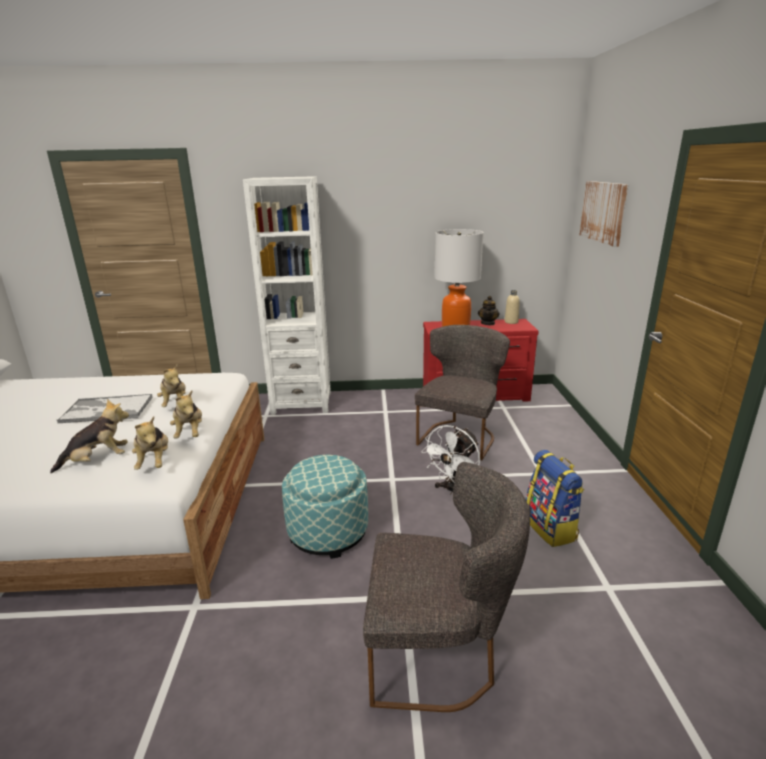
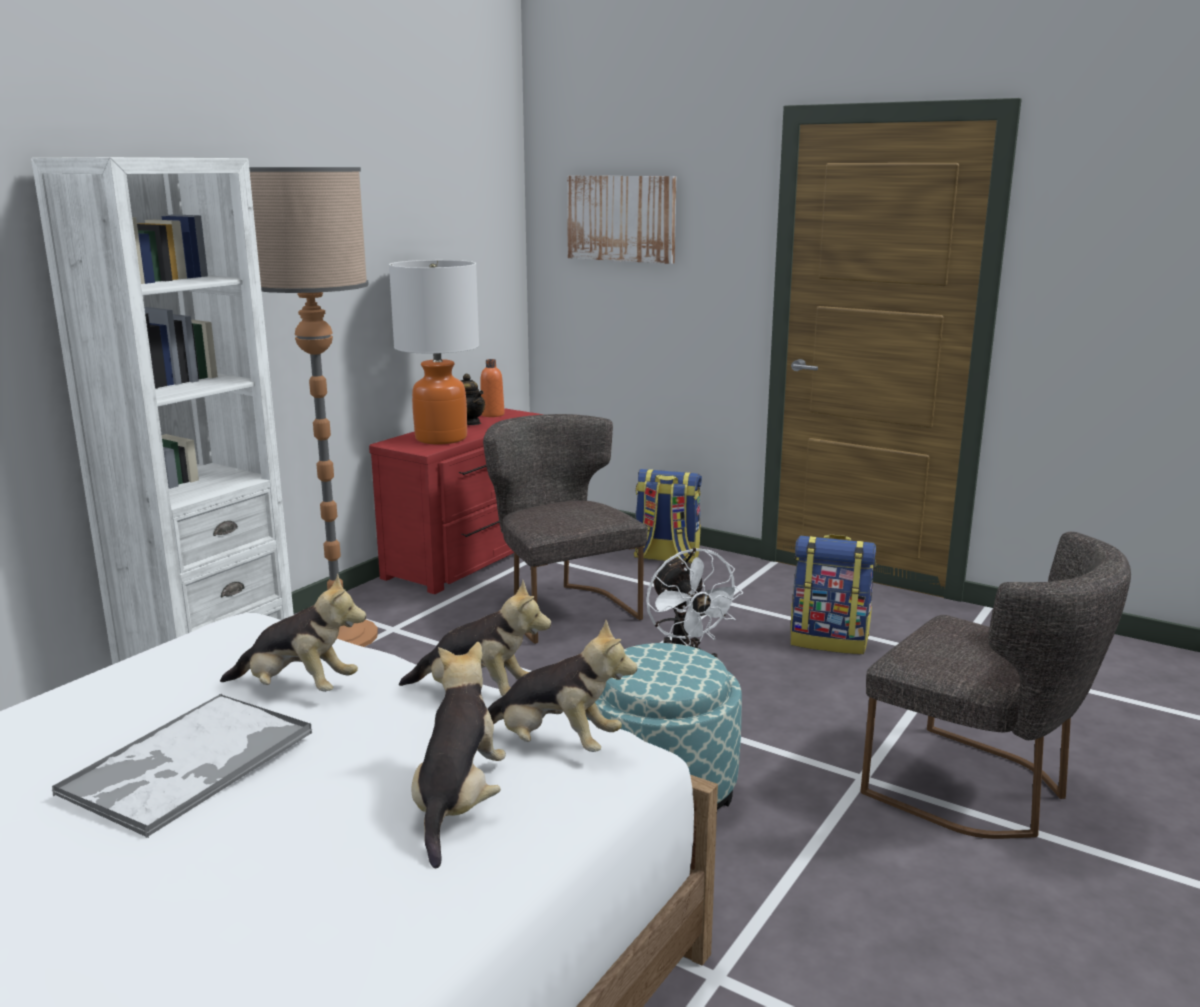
camera: 55 degrees left, 5 degrees down
grey chair [363,462,531,712] -> grey chair turned 90 degrees clockwise [860,532,1131,839]
beige bottle [504,290,520,324] -> orange bottle [481,359,505,417]
none -> floor lamp [249,167,378,647]
none -> backpack [634,469,702,564]

